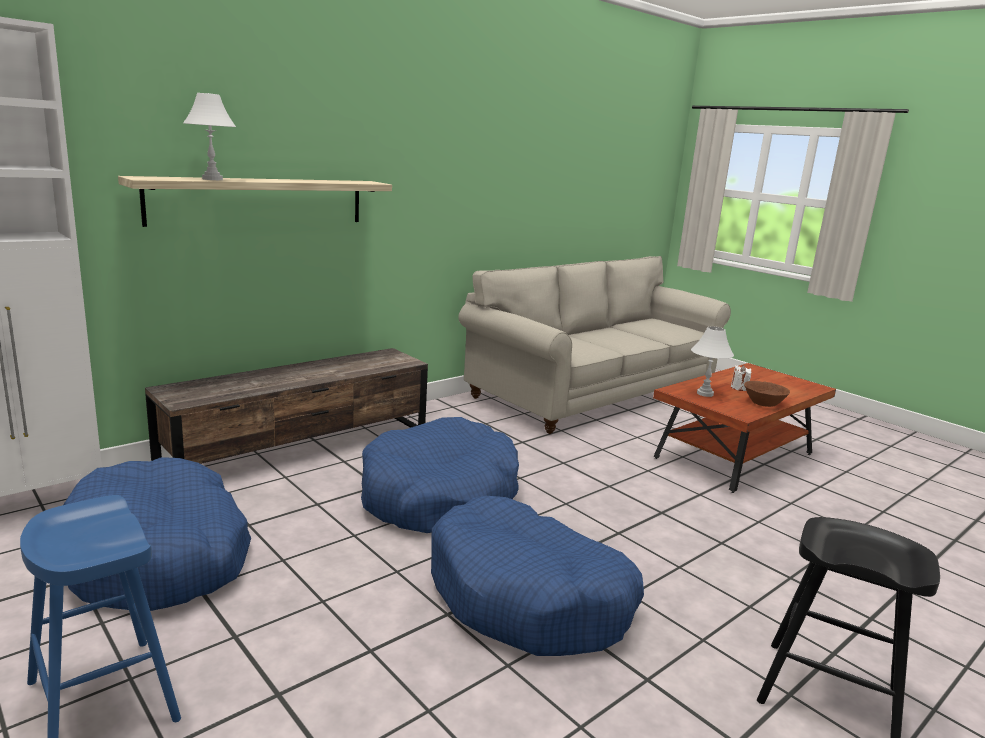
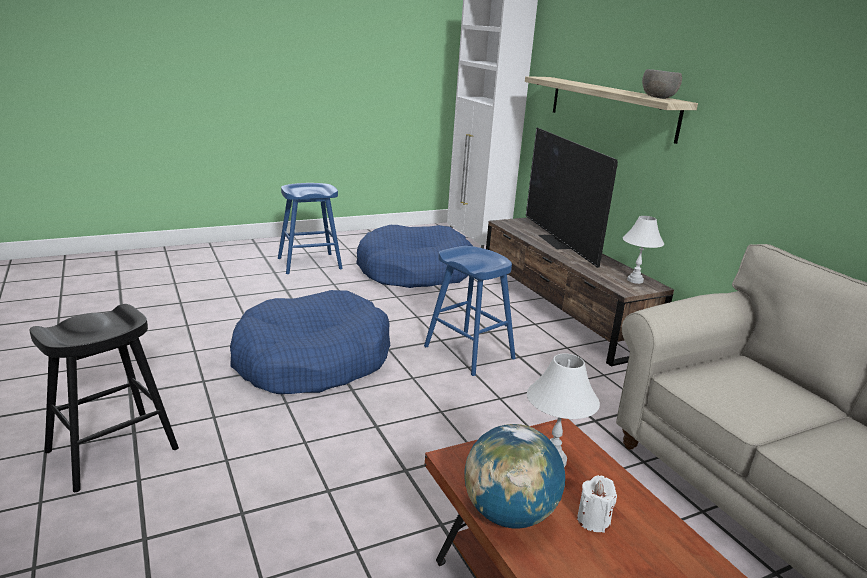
camera: 105 degrees right, 5 degrees up
white table lamp [183,93,236,180] -> white table lamp moved to [623,216,664,284]
blue dog bed [361,417,519,533] -> blue stool [424,246,516,376]
brown bowl [744,381,790,407] -> globe [464,424,565,528]
none -> television [526,128,618,268]
none -> grey bowl [642,69,682,99]

